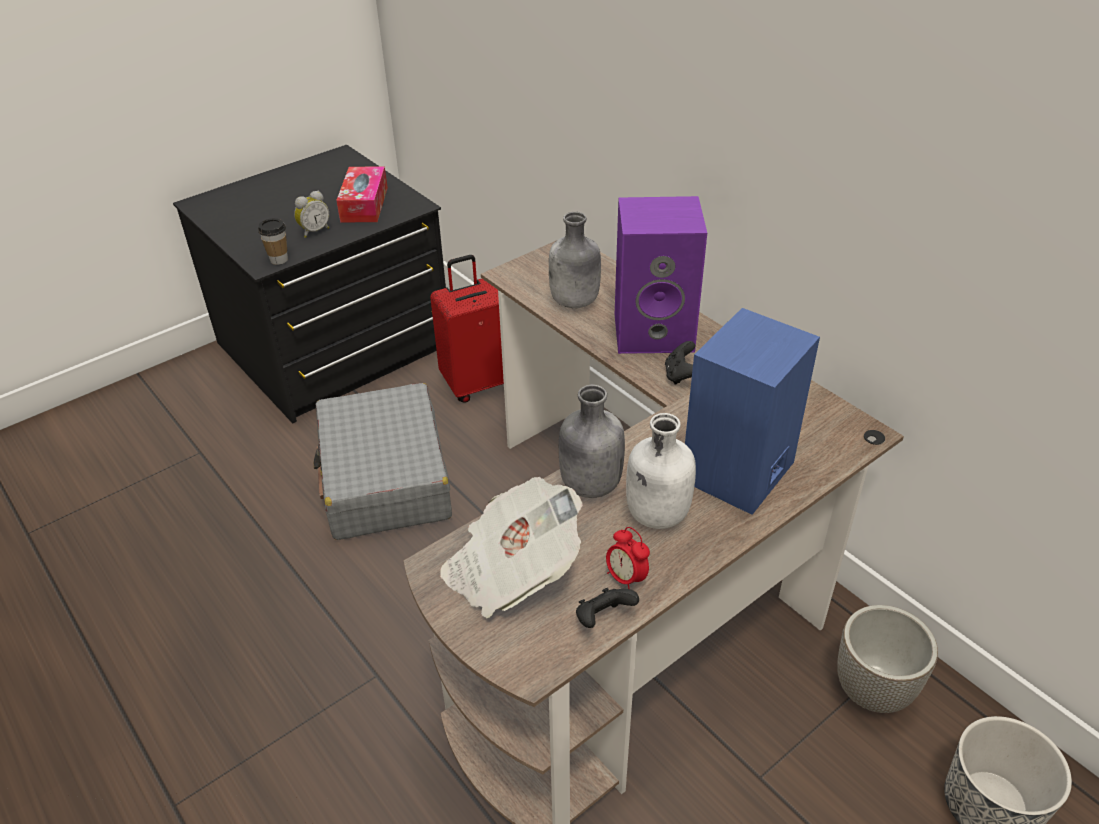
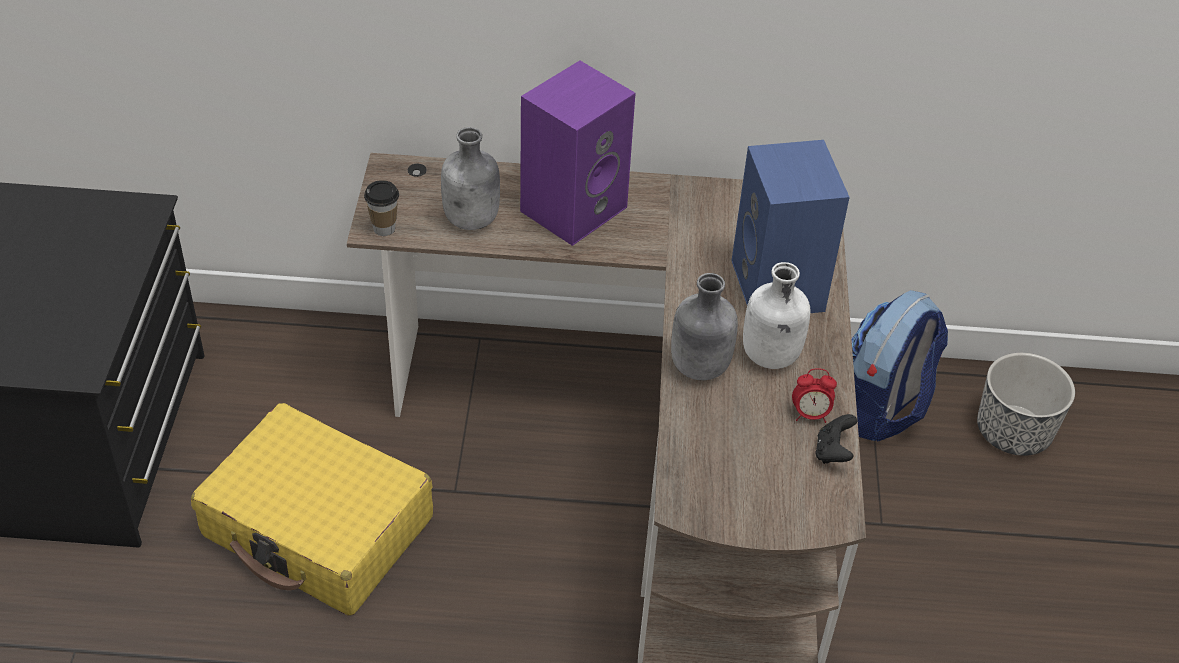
camera: 50 degrees left, 5 degrees up
cup [258,218,288,265] -> cup moved to [364,180,399,236]
alarm clock [294,191,329,238] -> none
grey suitcase [314,383,452,540] -> yellow suitcase [191,403,433,616]
tissue box [336,166,388,222] -> none
red suitcase [430,255,504,403] -> none
newspaper [440,477,583,618] -> none
black game controller [665,341,695,385] -> none
planter [837,605,938,713] -> backpack [852,290,948,441]

